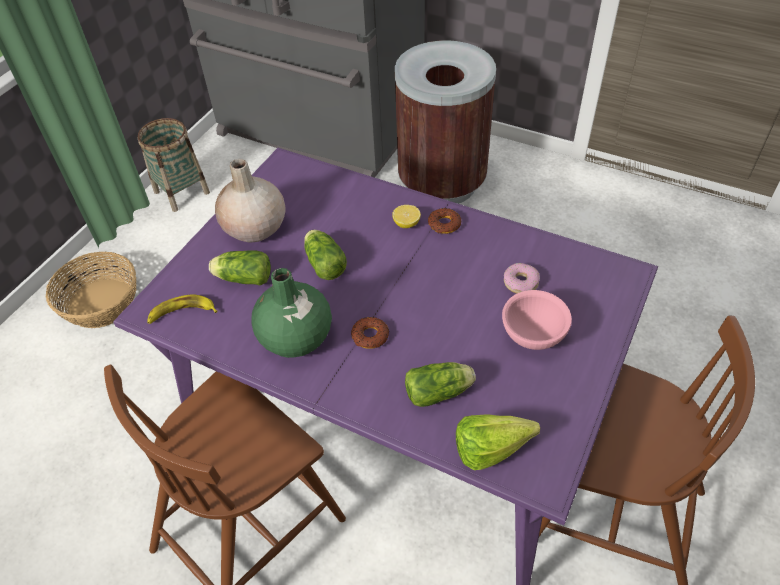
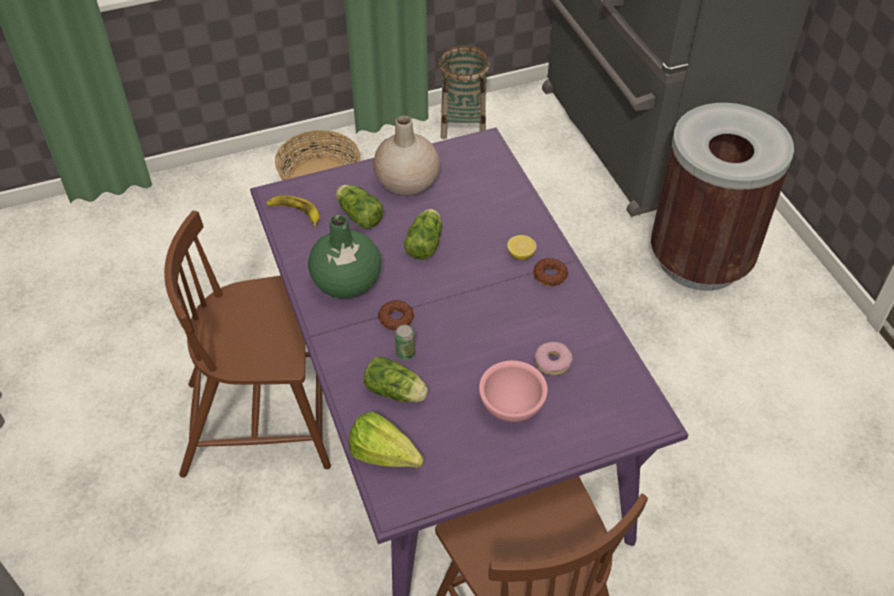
camera: 40 degrees right, 0 degrees up
none -> can [395,325,415,360]

